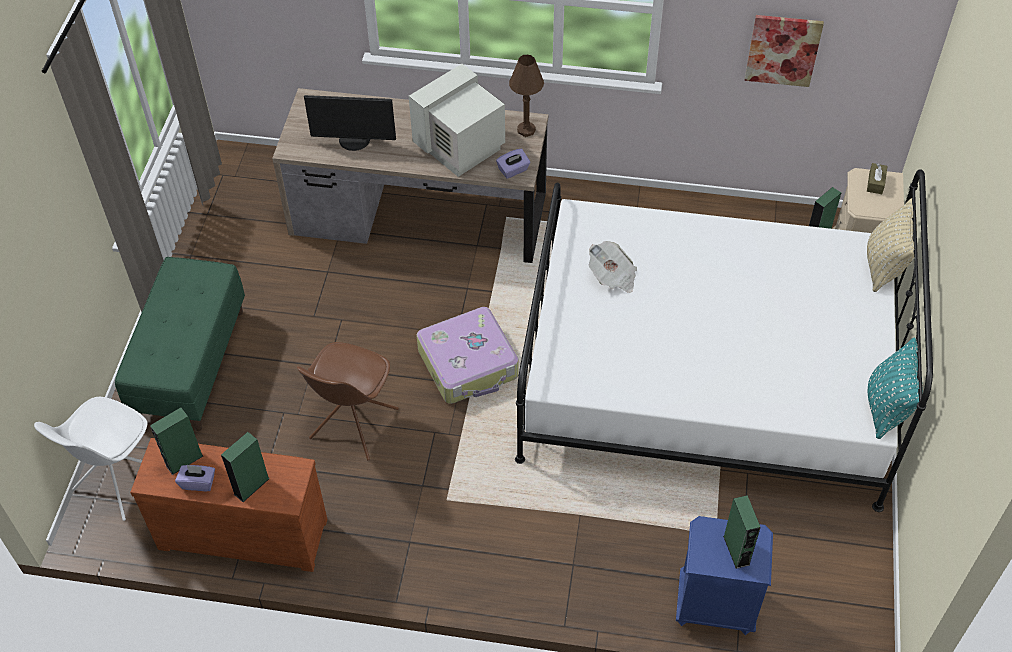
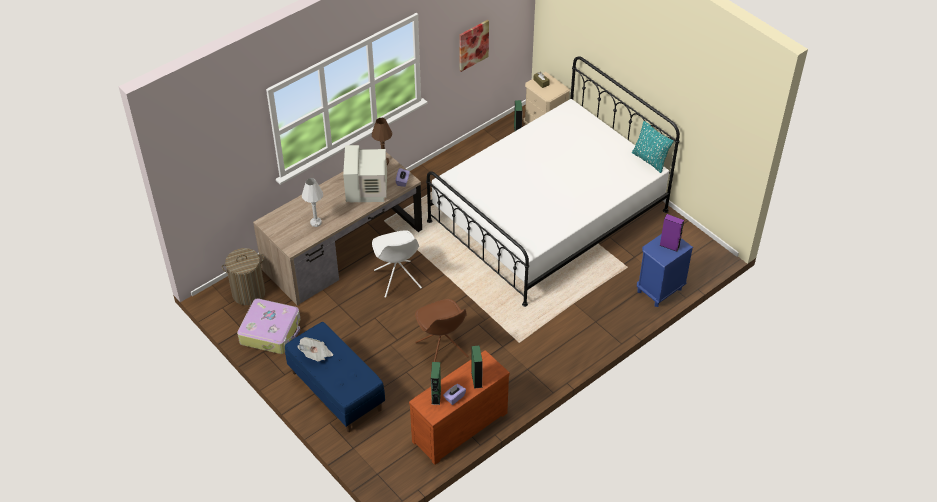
camera: 50 degrees left, 5 degrees down
white chair [34,397,147,521] -> white chair moved to [372,230,422,298]
green bench [115,257,245,431] -> blue bench [285,322,385,432]
monitor [304,95,396,151] -> white table lamp [302,178,323,227]
suitcase [416,307,519,404] -> suitcase moved to [237,298,300,354]
newspaper [588,241,637,293] -> newspaper moved to [297,337,333,362]
green speaker [723,495,761,569] -> purple speaker [659,214,684,252]
beige pillow [867,198,917,292] -> none
none -> laundry basket [222,248,265,305]

